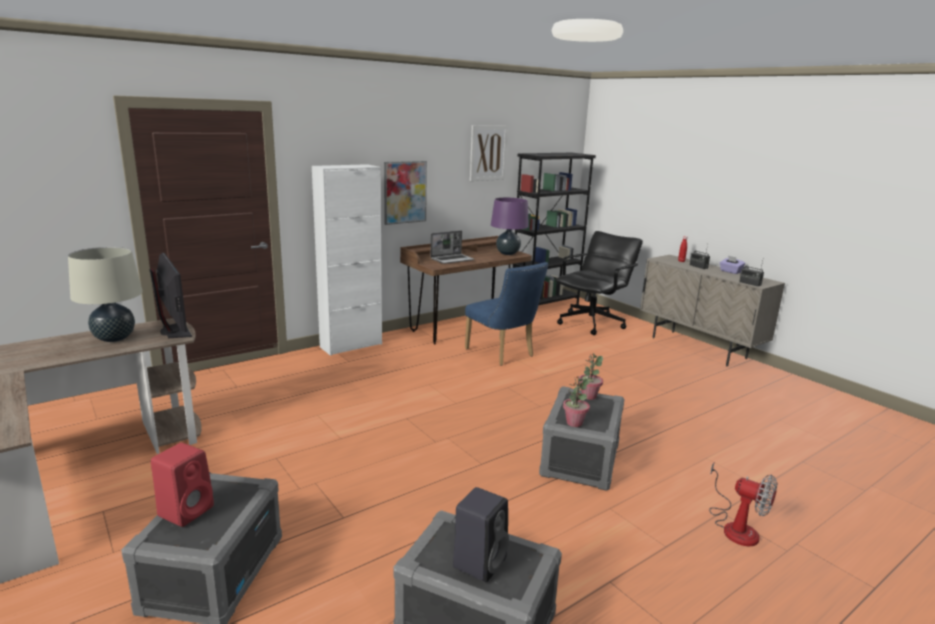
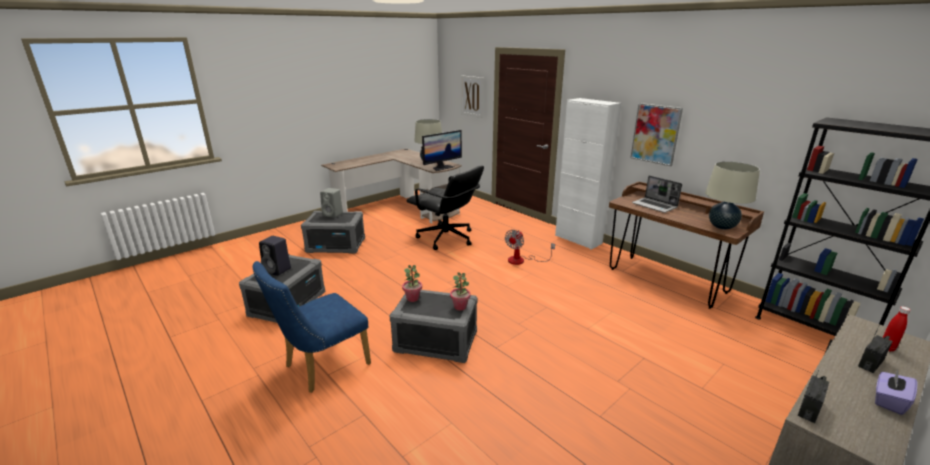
camera: 85 degrees right, 5 degrees up
red speaker [151,443,214,527] -> grey speaker [320,188,343,218]
blue chair [465,262,549,366] -> blue chair moved to [252,261,371,393]
picture [470,125,508,181] -> picture moved to [461,76,484,118]
purple table lamp [491,197,529,255] -> beige table lamp [705,161,760,229]
black office chair [555,231,643,335] -> black office chair moved to [406,166,484,250]
fan [709,463,777,546] -> fan moved to [505,230,555,265]

